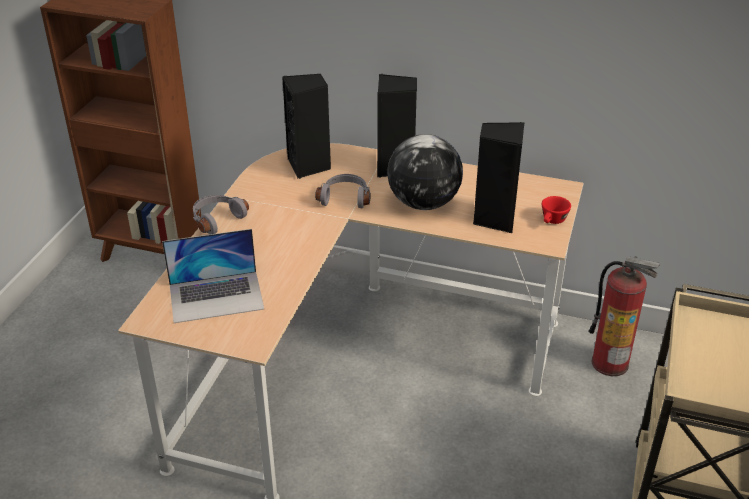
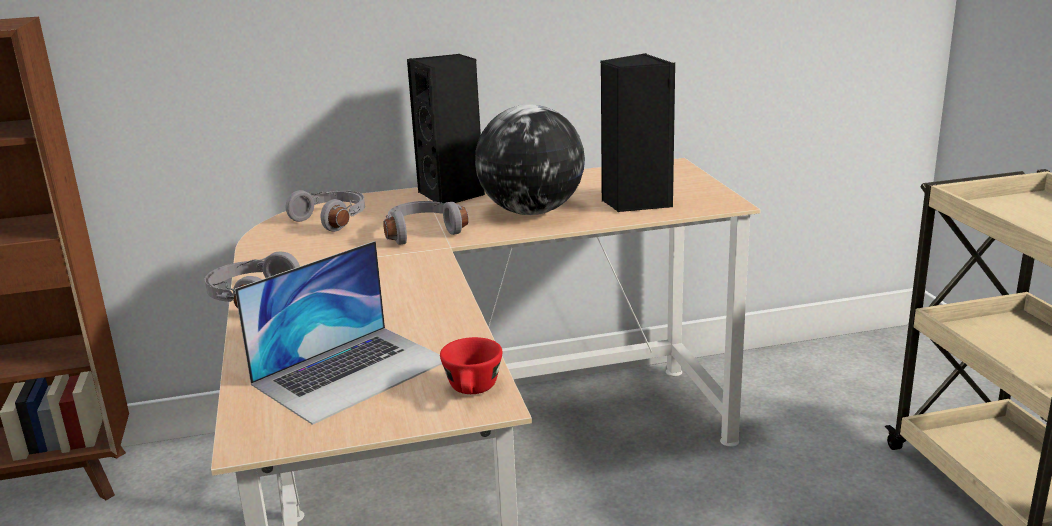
camera: 30 degrees left, 15 degrees down
black speaker [282,74,331,179] -> grey headphones [286,190,365,232]
red cup [542,196,571,224] -> red cup moved to [440,337,503,394]
fire extinguisher [589,256,660,376] -> none

